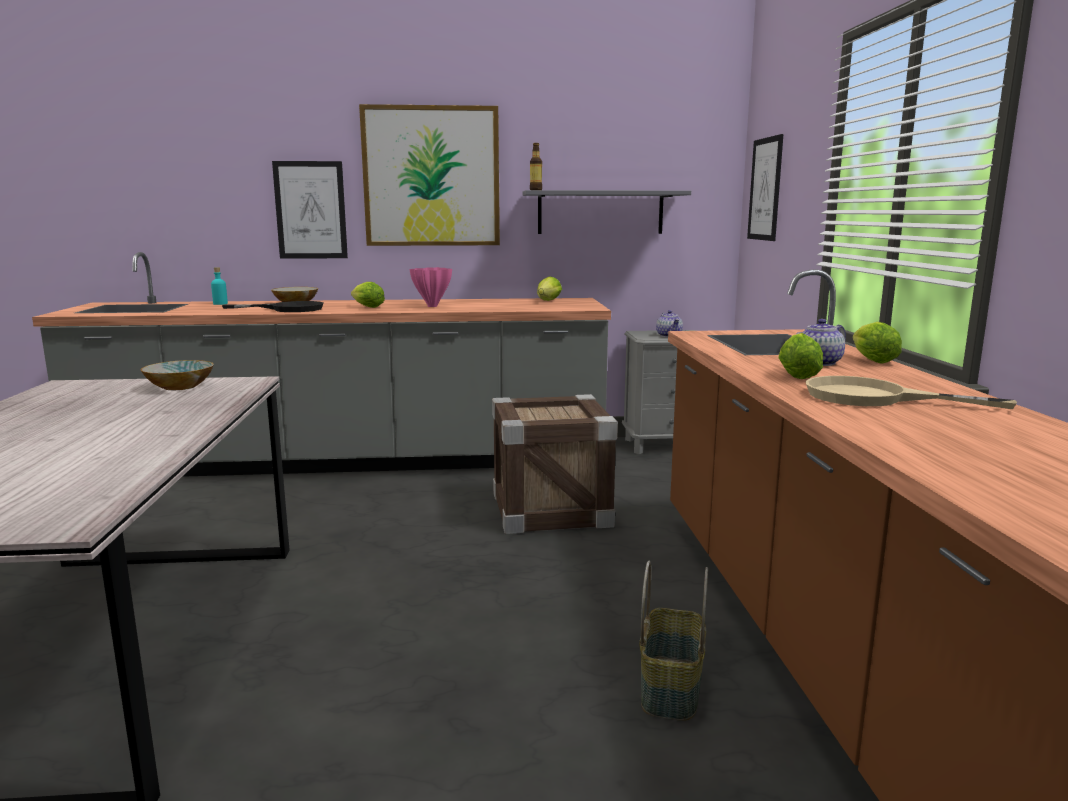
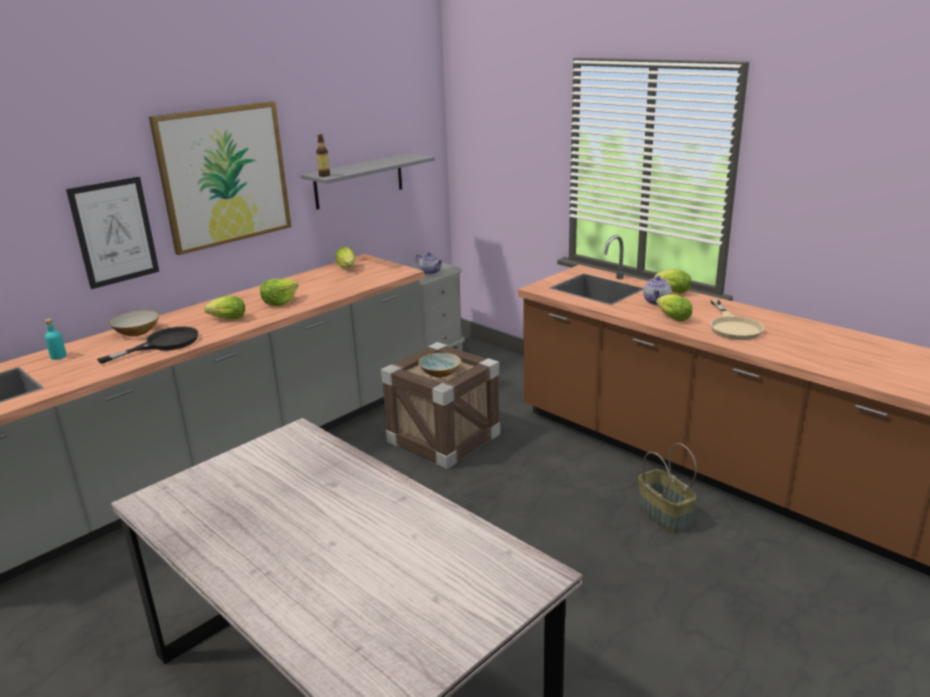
camera: 40 degrees left, 10 degrees up
bowl [141,360,214,390] -> bowl moved to [418,353,461,378]
pink vase [410,267,452,307] -> lettuce [260,279,298,306]
picture [747,134,783,241] -> none
beige frying pan [806,376,1017,409] -> beige frying pan turned 75 degrees counterclockwise [710,299,764,340]

